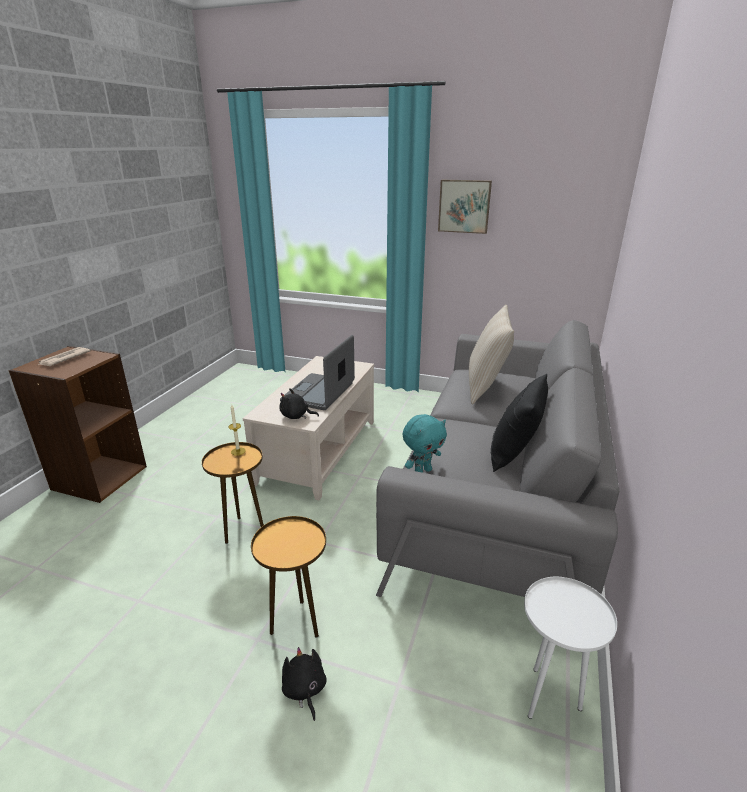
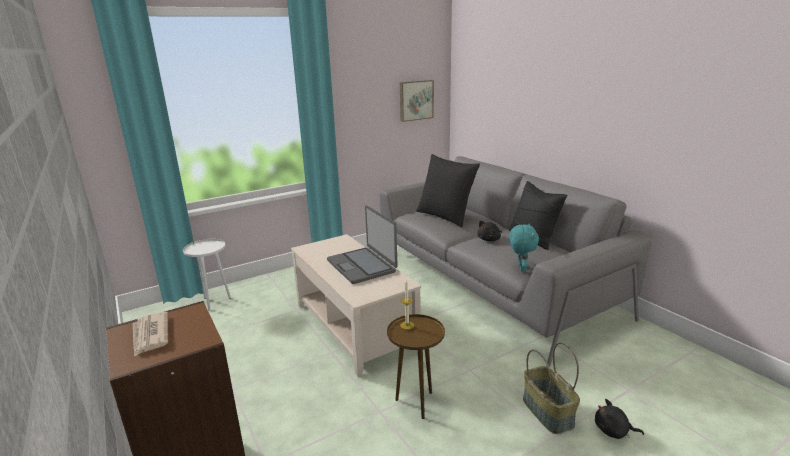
camera: 50 degrees left, 5 degrees down
brown side table [251,516,326,638] -> basket [523,342,580,434]
black plush toy [280,388,319,419] -> black plush toy moved to [477,220,502,241]
picture [438,180,492,234] -> picture moved to [400,80,434,122]
beige pillow [469,305,514,405] -> black pillow [416,154,480,227]
white side table [524,577,617,719] -> white side table moved to [183,239,231,310]

